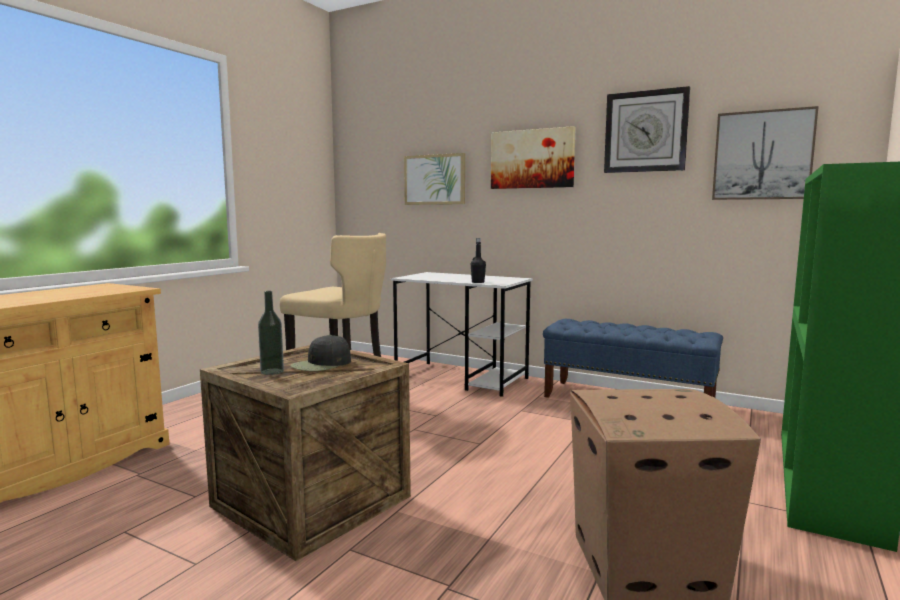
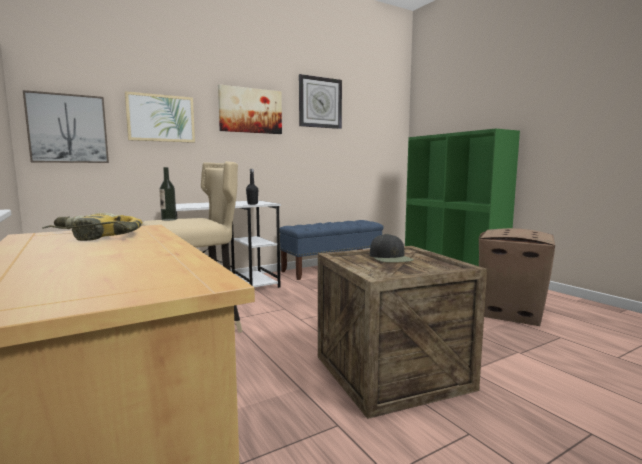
camera: 60 degrees left, 0 degrees up
bottle [258,291,284,375] -> bottle moved to [159,167,177,221]
picture [712,106,819,200] -> picture moved to [23,90,109,163]
none -> power drill [42,213,142,241]

